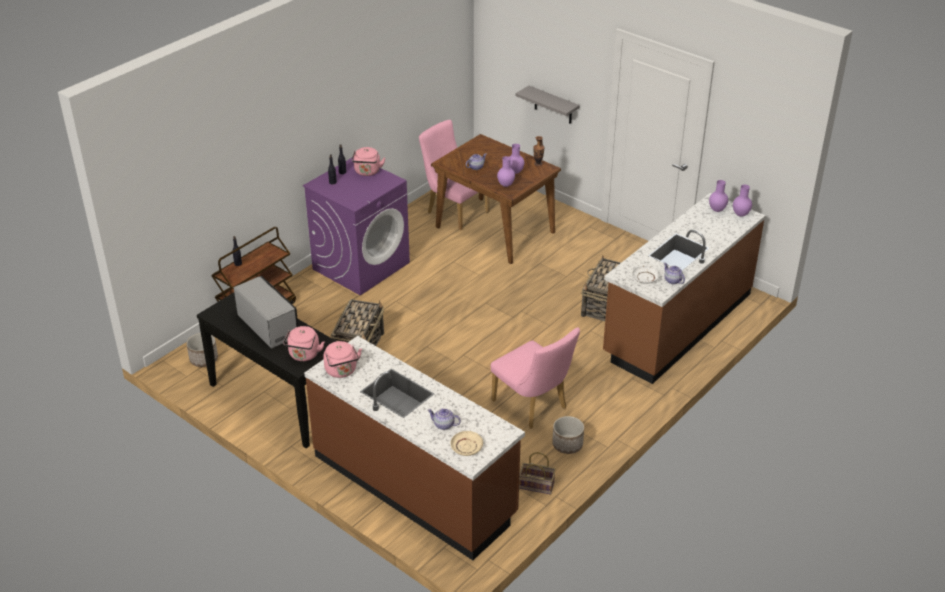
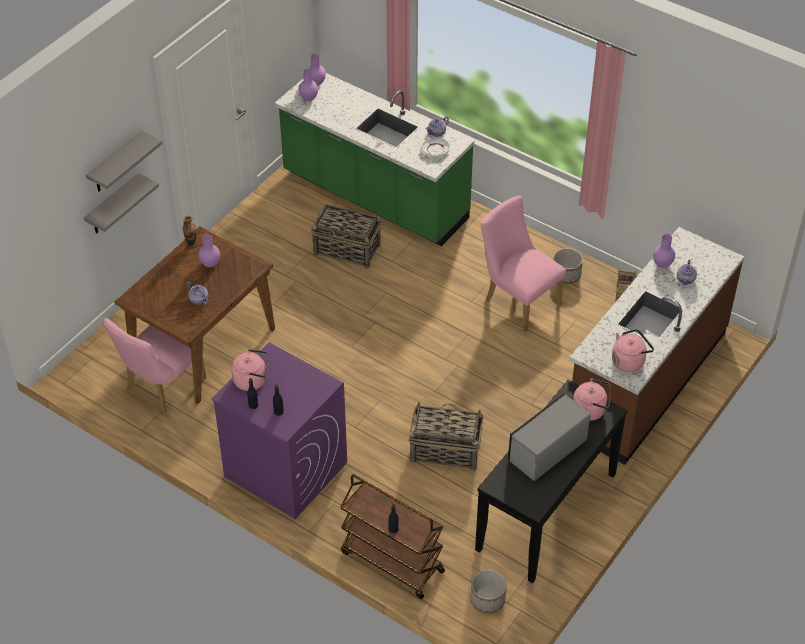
camera: 95 degrees left, 10 degrees up
beige plate [450,431,483,456] -> none
pink chair [491,327,580,429] -> pink chair turned 90 degrees counterclockwise [481,196,566,332]
purple vase [497,156,515,187] -> purple vase moved to [653,234,675,268]
brown counter [603,193,766,384] -> green counter [275,73,474,246]
none -> grey shelf [86,130,162,192]

